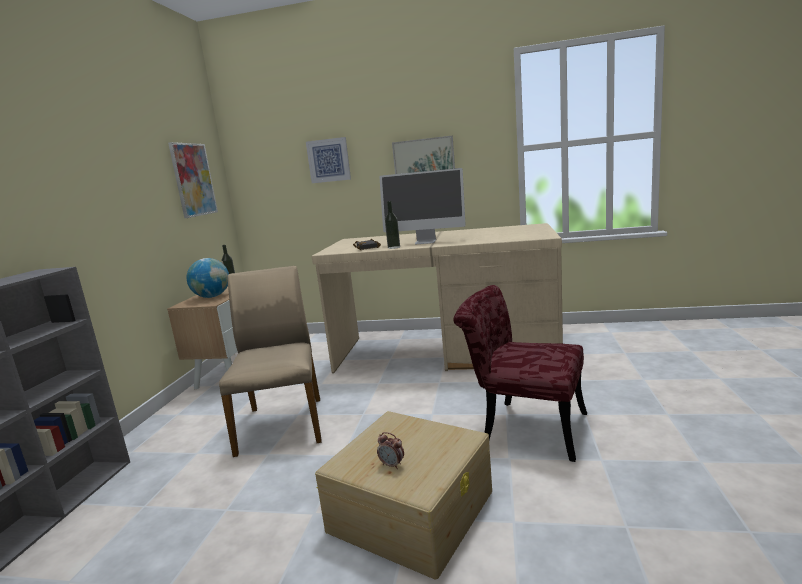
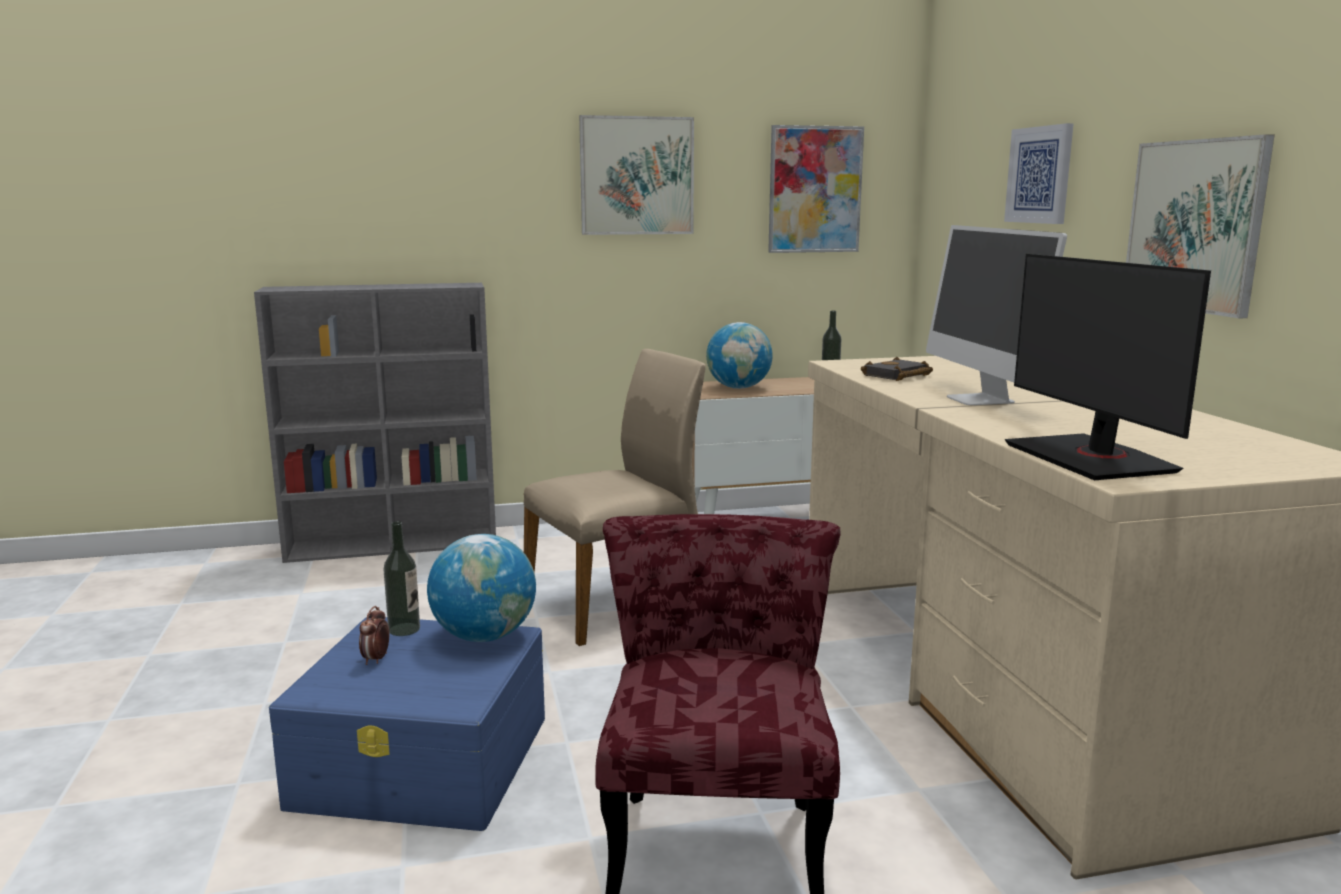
camera: 65 degrees right, 0 degrees up
beige storage box [315,411,492,580] -> blue storage box [269,617,545,831]
bottle [385,201,400,249] -> bottle moved to [383,521,420,636]
none -> globe [427,534,536,642]
none -> picture [579,115,694,235]
none -> monitor [1004,254,1211,480]

